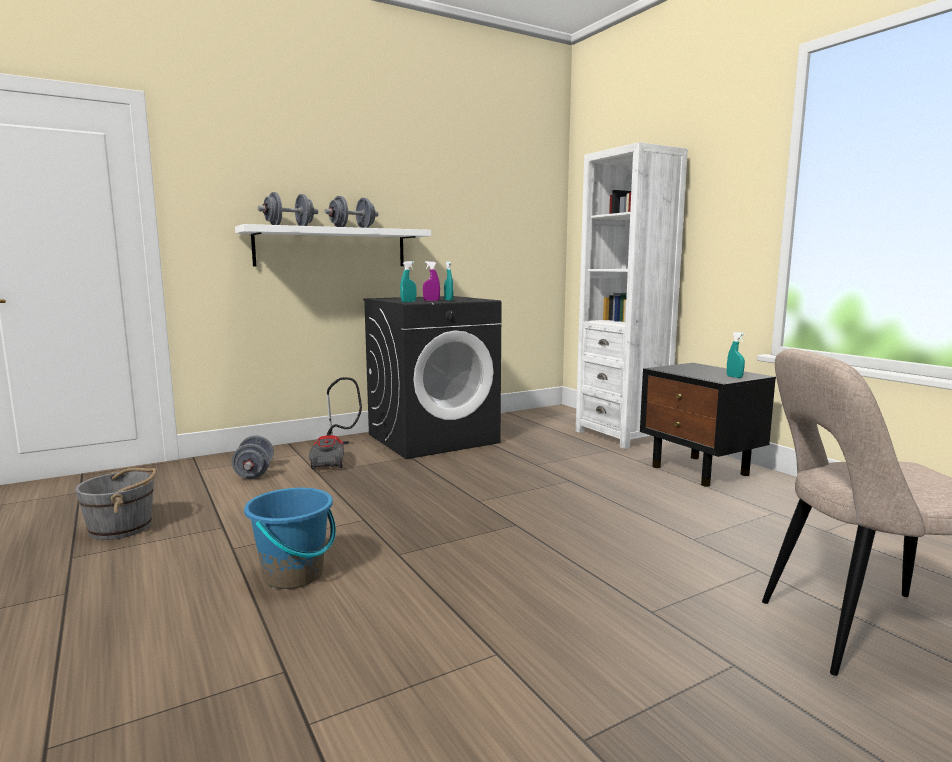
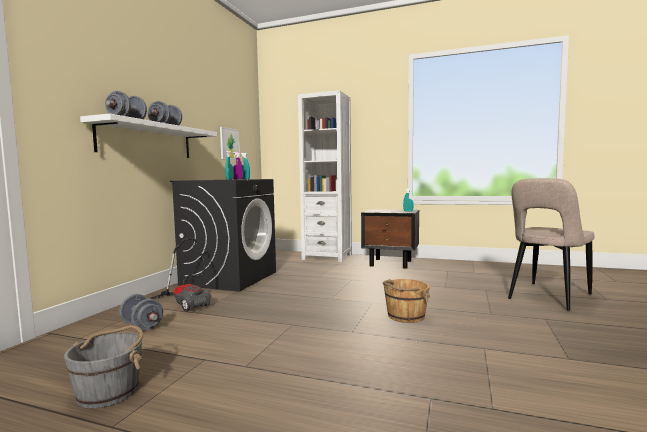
camera: 40 degrees left, 5 degrees down
blue bucket [244,488,336,589] -> none
none -> picture [220,127,240,160]
none -> brown bucket [383,279,430,323]

